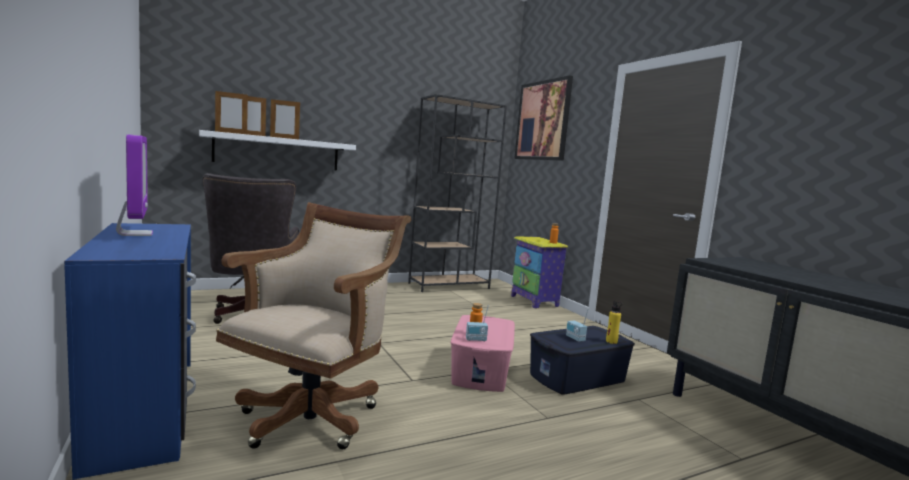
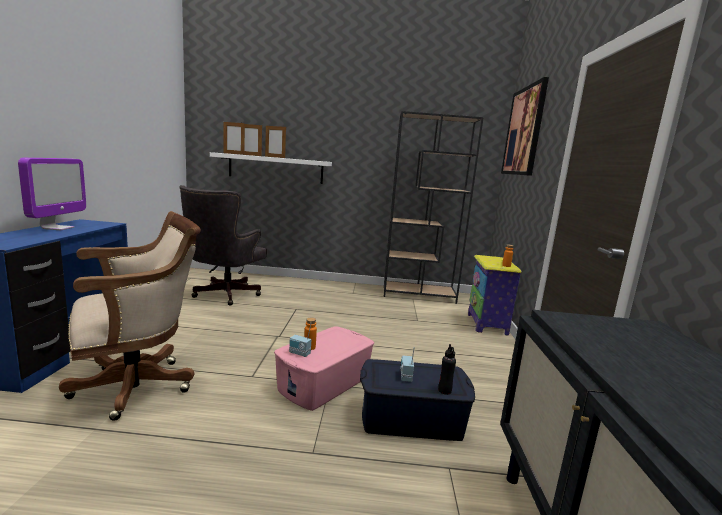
camera: 30 degrees right, 5 degrees up
yellow bottle [606,300,622,344] -> black bottle [438,344,456,395]

